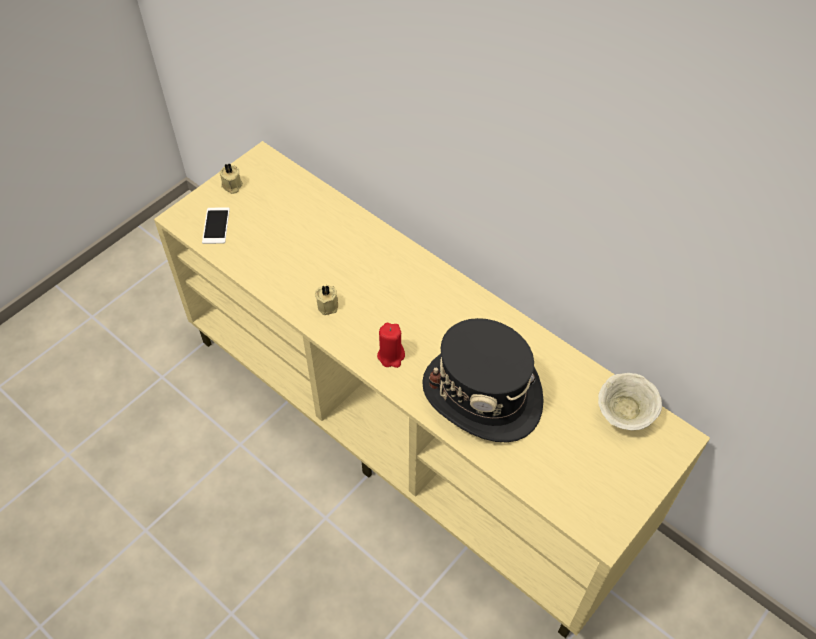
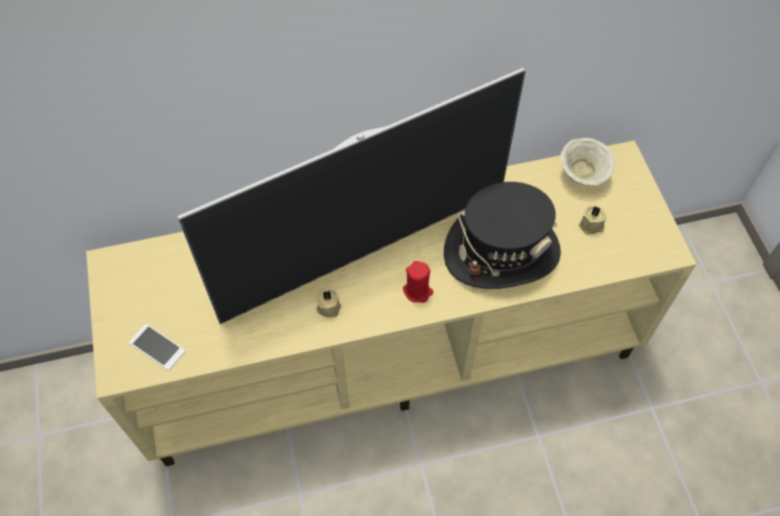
camera: 55 degrees left, 5 degrees up
beige candle [220,163,243,194] -> beige candle moved to [579,205,606,235]
none -> television [177,68,526,324]

